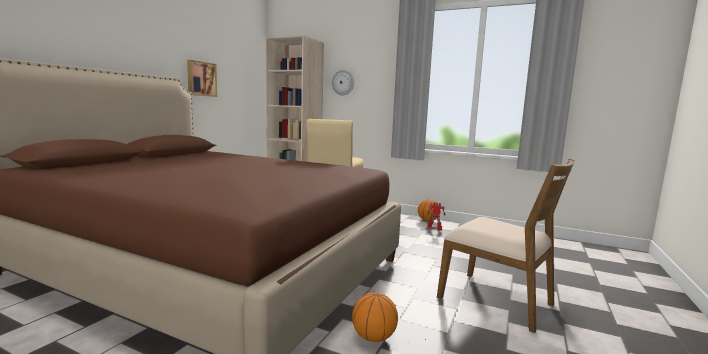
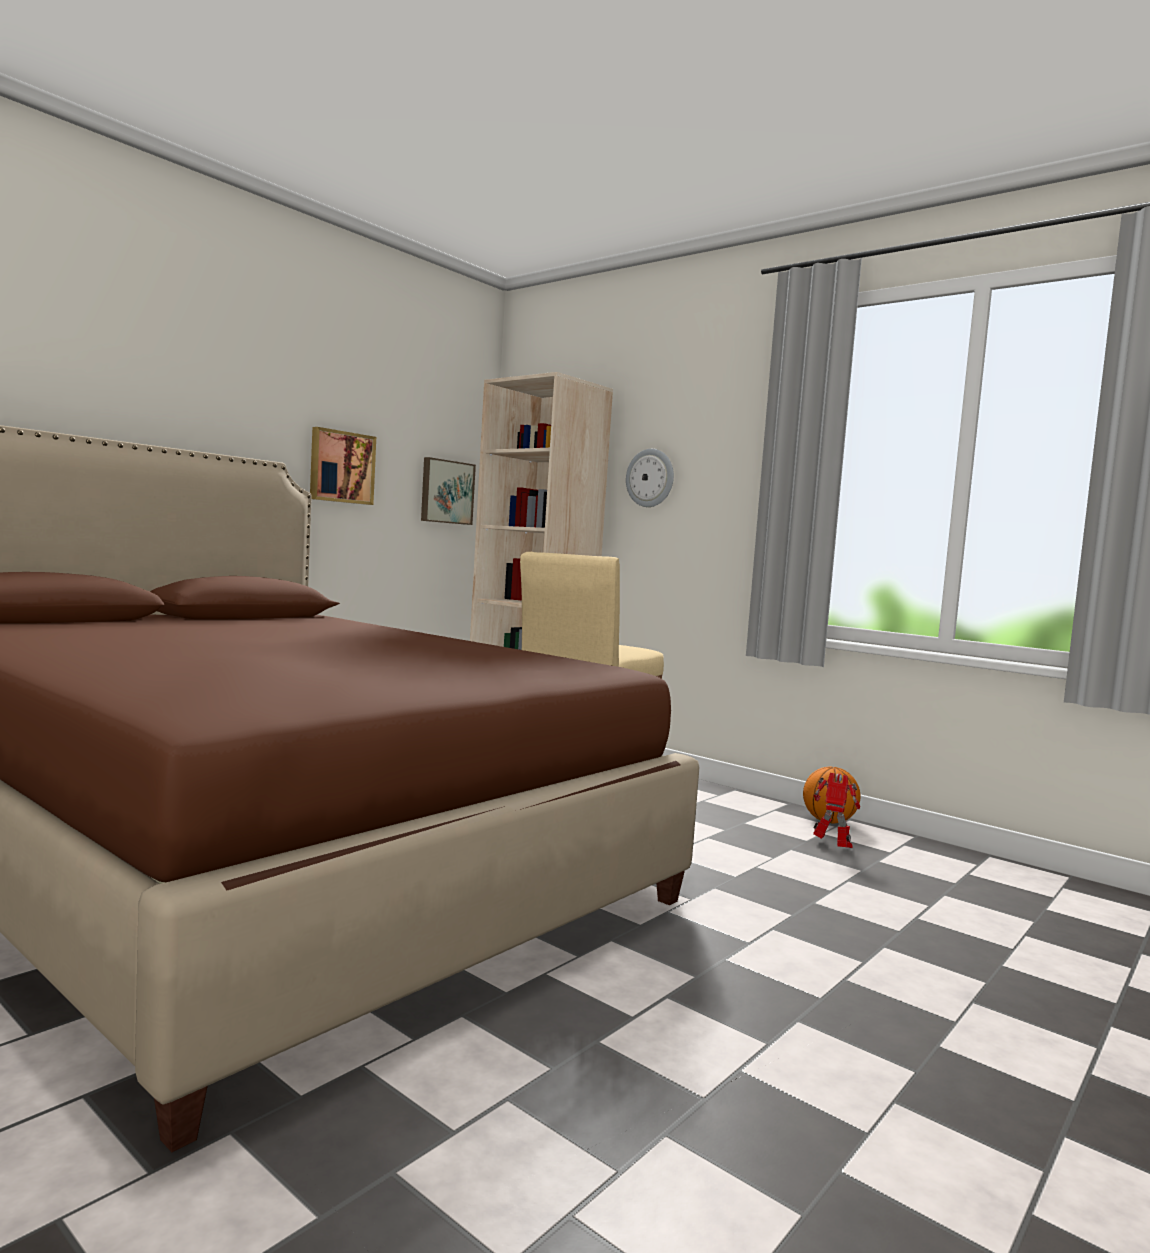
camera: 15 degrees right, 5 degrees down
basketball [352,292,398,342] -> none
brown chair [437,159,574,333] -> none
none -> picture [421,457,476,525]

